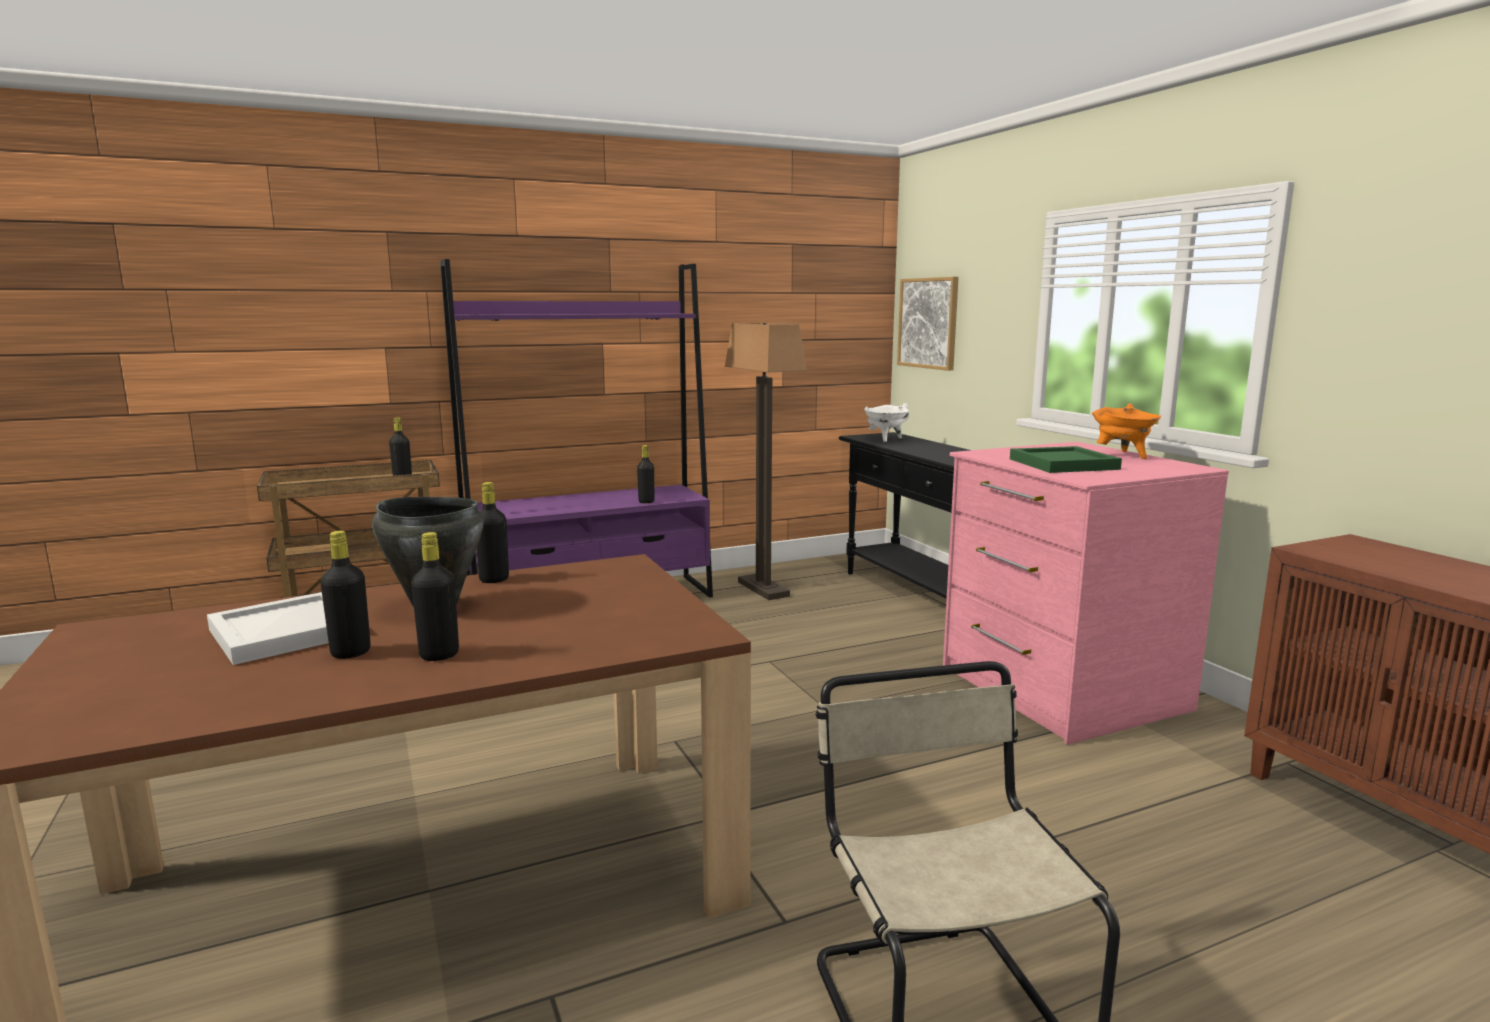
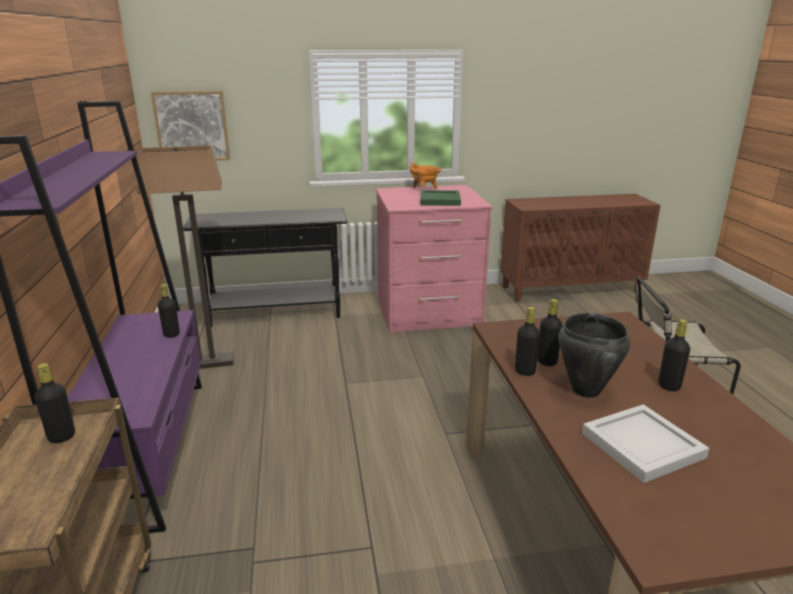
camera: 75 degrees left, 10 degrees up
black bottle [321,531,371,659] -> black bottle moved to [537,299,563,366]
white cooking pot [864,403,910,442] -> none

